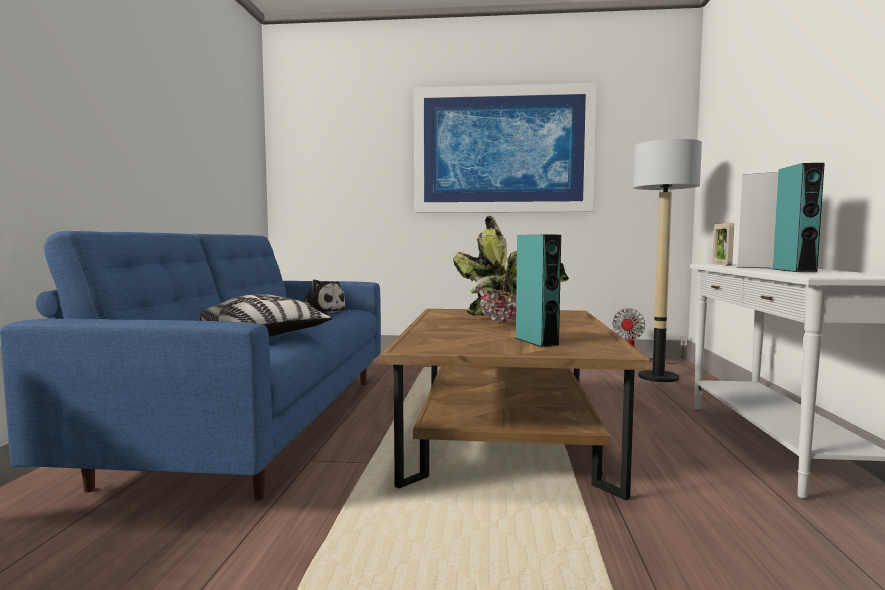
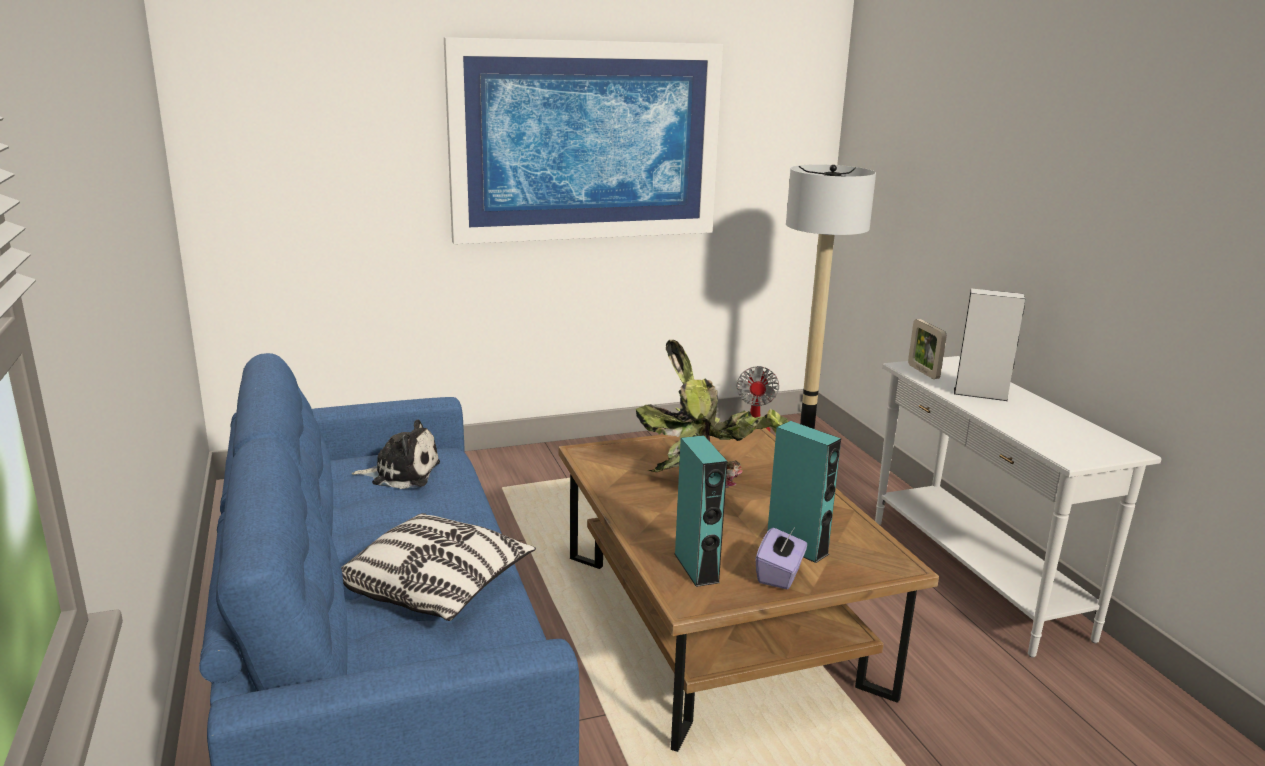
camera: 25 degrees left, 15 degrees up
turquoise speaker [772,163,825,272] -> turquoise speaker moved to [675,435,727,587]
none -> purple tissue box [755,528,807,589]

